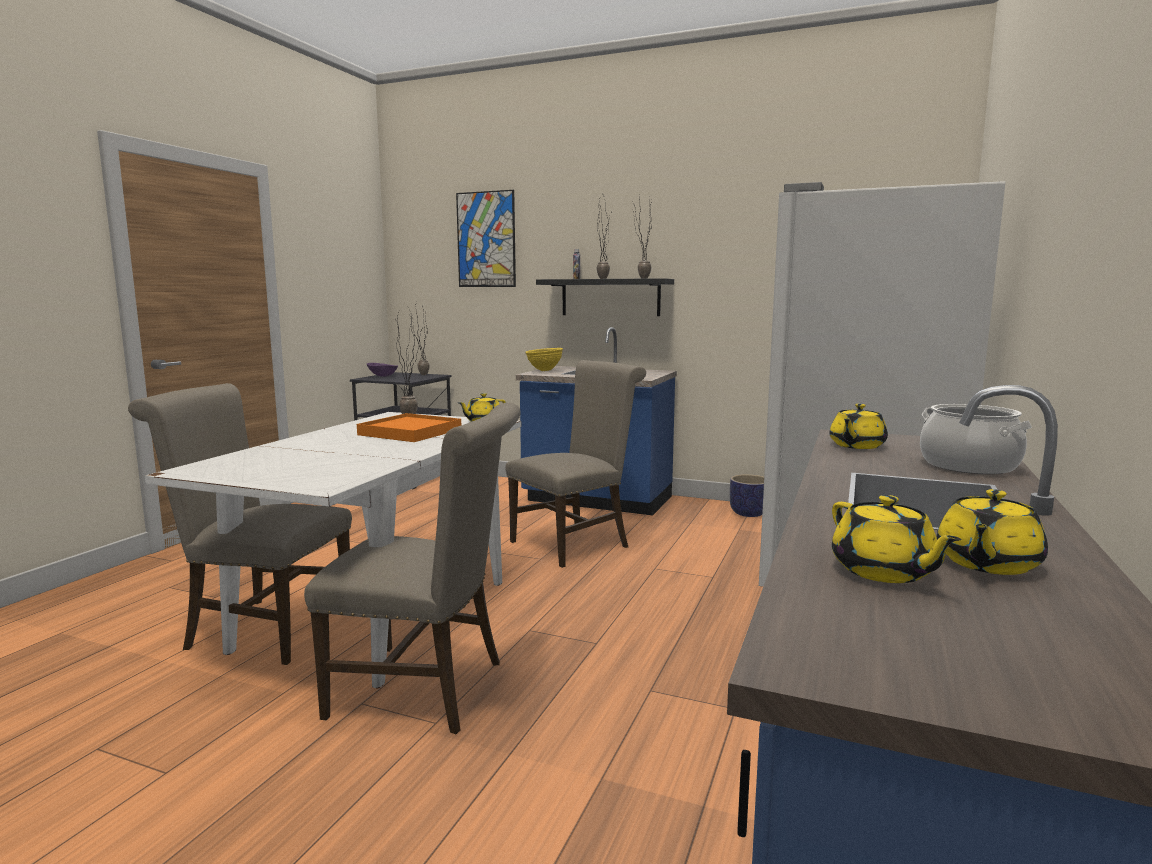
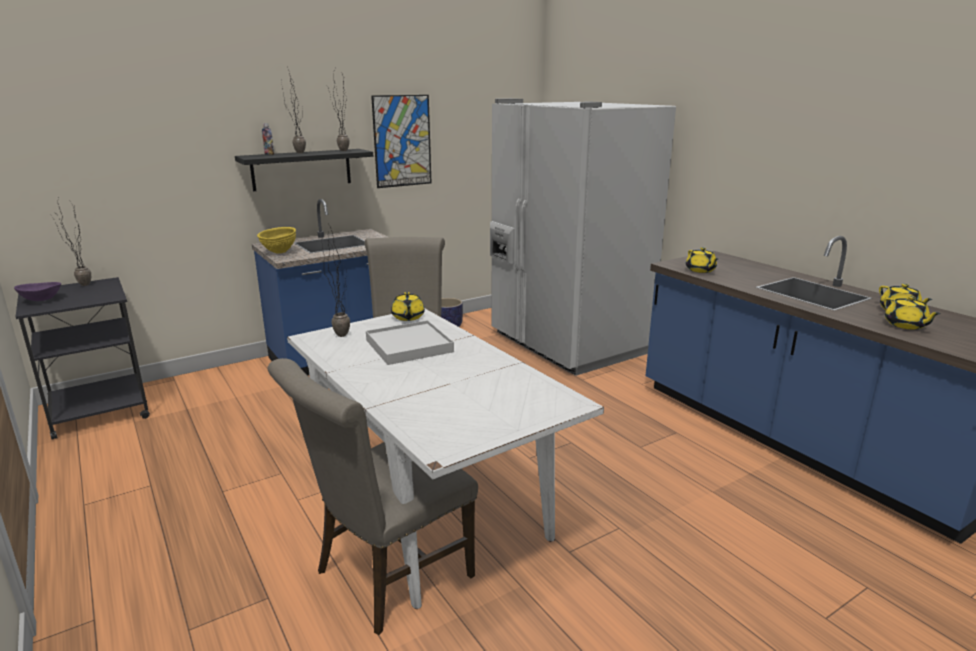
camera: 55 degrees left, 10 degrees up
beige chair [304,403,521,734] -> none
orange tray [357,413,461,442] -> white tray [366,320,454,365]
picture [456,190,516,287] -> picture moved to [371,95,431,188]
yellow teapot [832,495,962,583] -> yellow teapot turned 60 degrees clockwise [884,296,941,330]
cooking pot [920,404,1032,474] -> none

